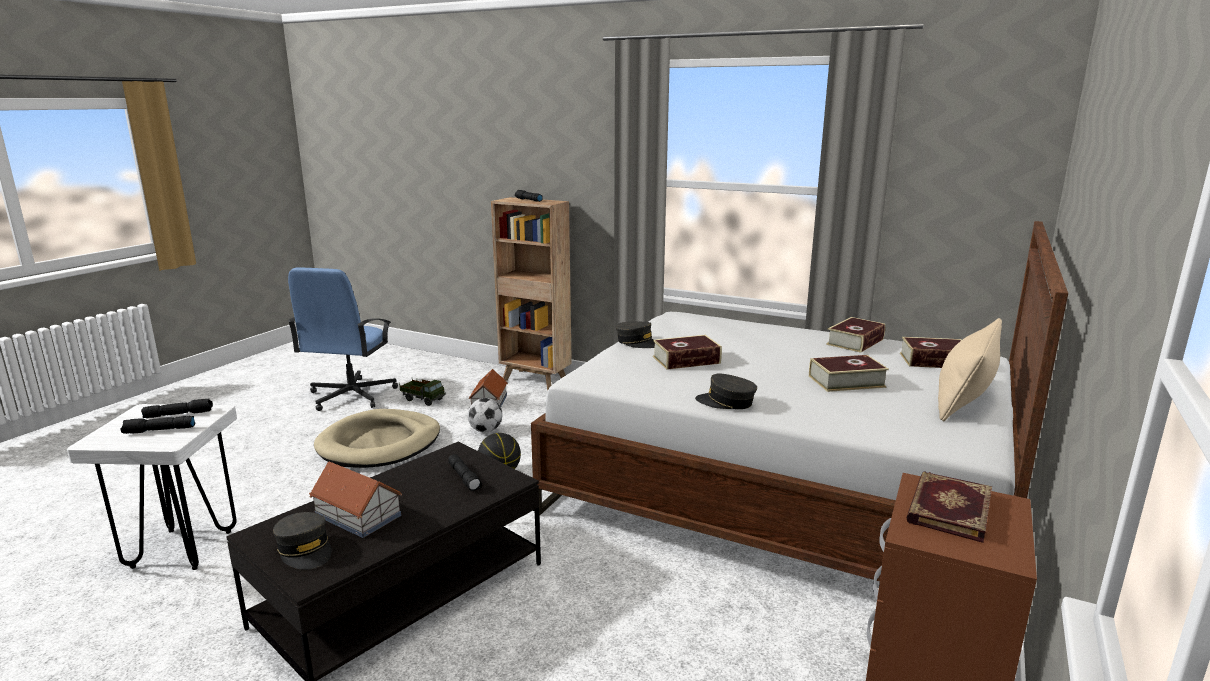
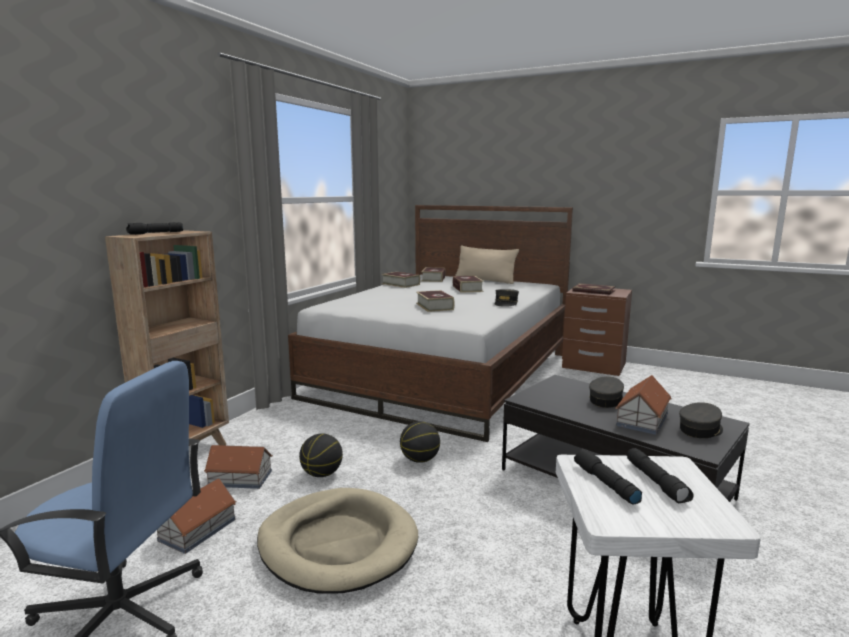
camera: 90 degrees left, 5 degrees down
toy truck [399,380,446,406] -> toy house [157,478,237,554]
black flashlight [449,454,482,491] -> none
football [468,398,502,432] -> basketball [299,434,343,477]
grey cap [616,322,655,348] -> grey cap moved to [589,376,624,408]

